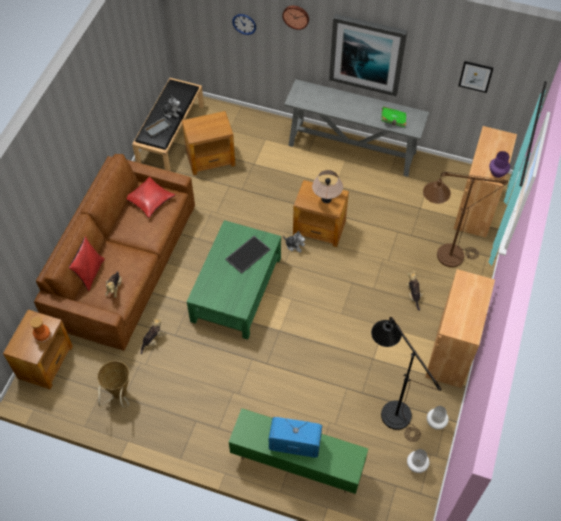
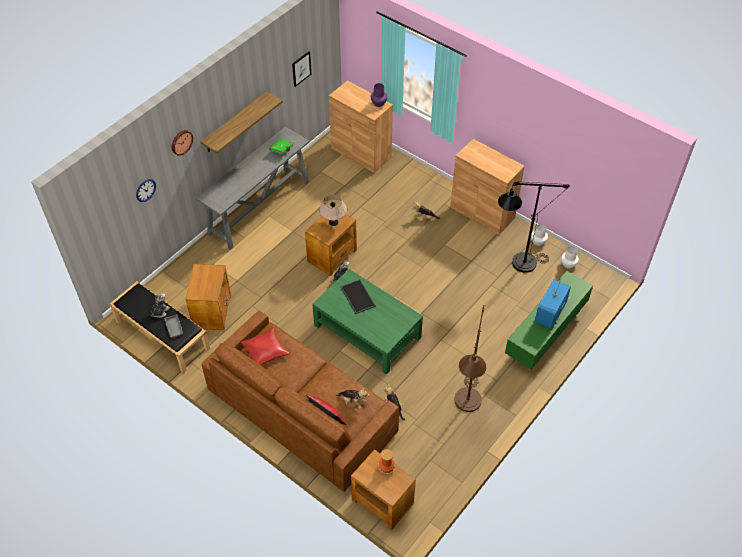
camera: 70 degrees left, 5 degrees down
basket [97,361,129,408] -> none
picture [329,14,407,96] -> shelf [201,91,283,153]
brown floor lamp [423,172,508,267] -> brown floor lamp moved to [454,306,487,412]

